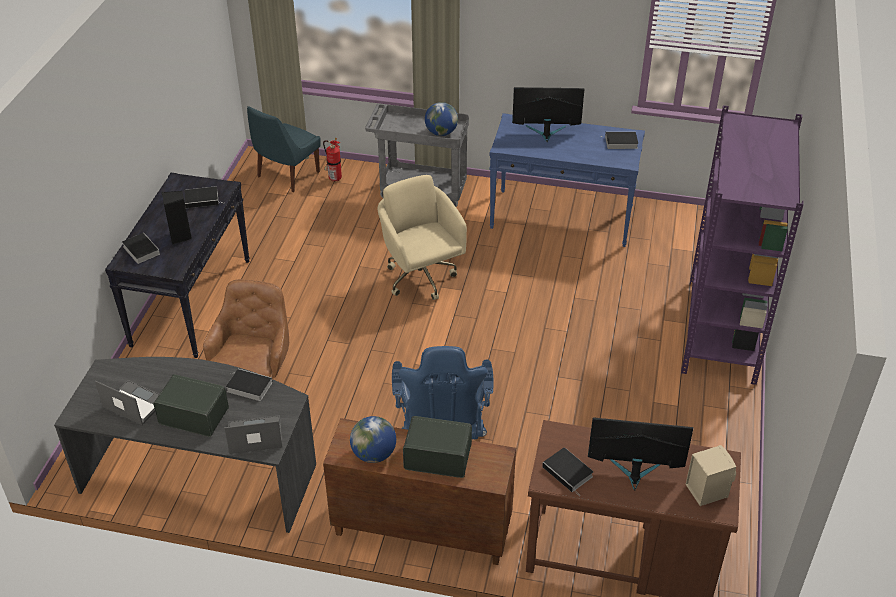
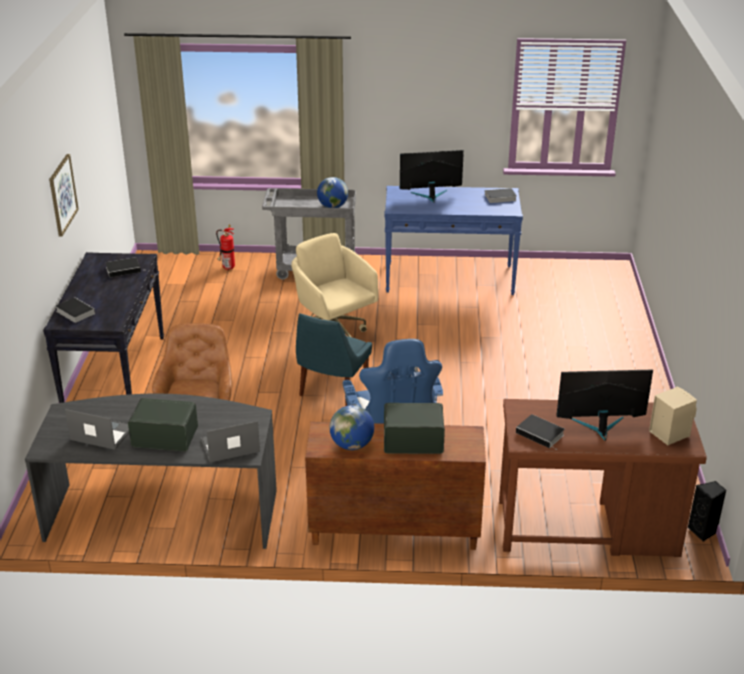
camera: 10 degrees left, 10 degrees down
black speaker [162,191,192,245] -> black speaker moved to [688,481,727,542]
book [226,369,273,401] -> none
blue chair [247,106,321,192] -> blue chair moved to [296,313,372,406]
purple bookcase [681,105,804,385] -> none
none -> picture [49,154,79,237]

